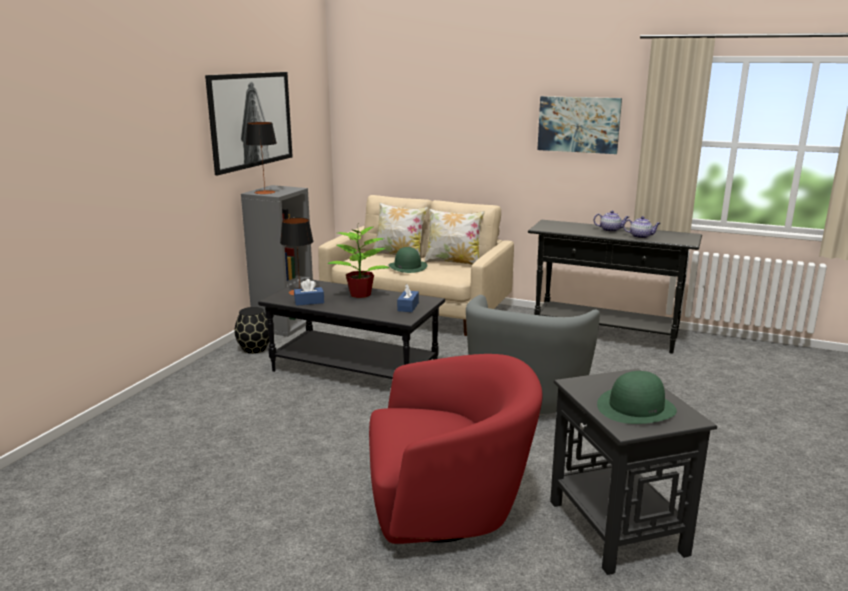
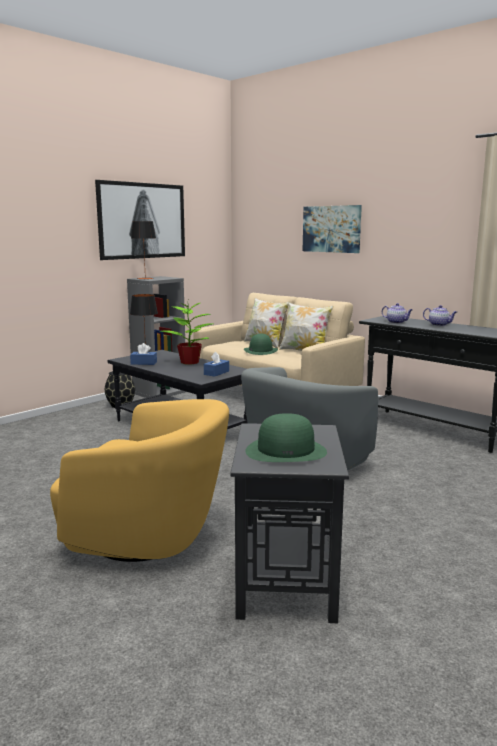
camera: 20 degrees right, 5 degrees down
red armchair [369,354,543,544] -> yellow armchair [50,399,229,562]
picture [537,96,622,154] -> picture moved to [303,205,362,253]
teapot [623,216,661,239] -> teapot moved to [382,303,413,324]

